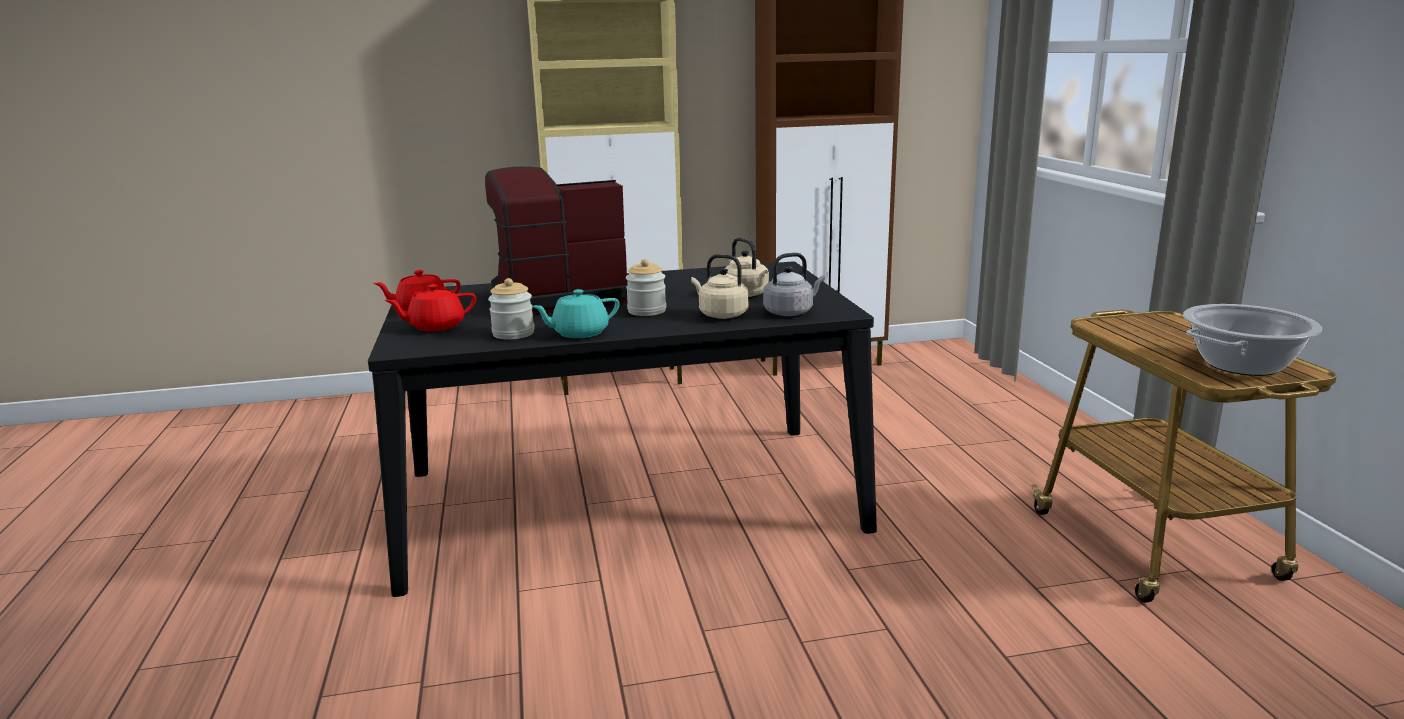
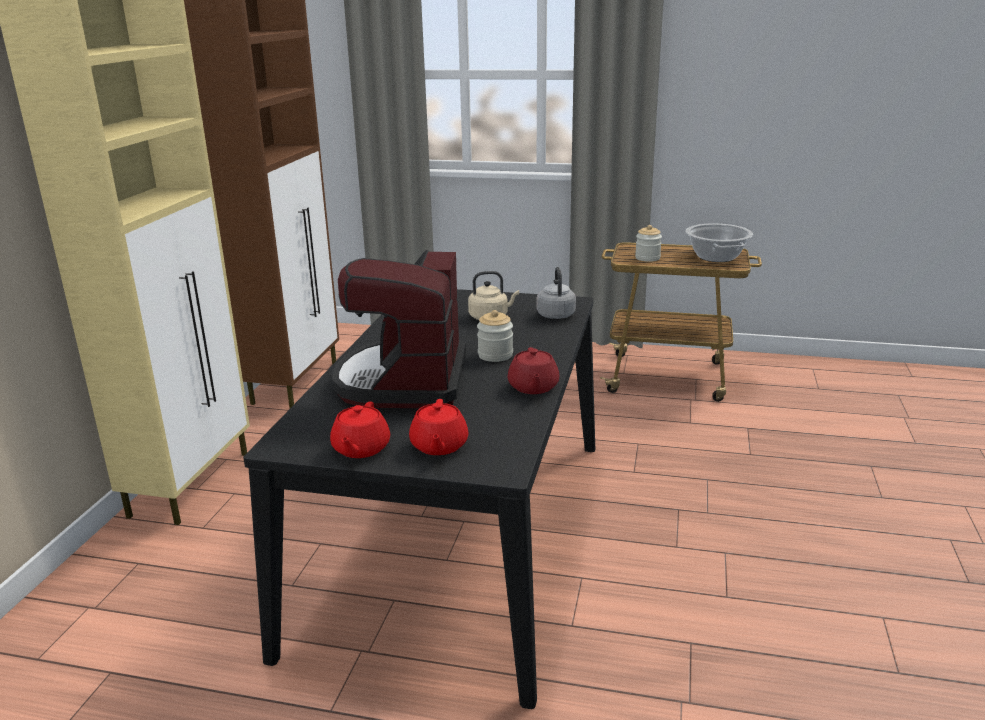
camera: 65 degrees left, 5 degrees up
jar [488,278,534,340] -> jar moved to [635,225,662,262]
turquoise teapot [531,289,620,338] -> red teapot [508,347,559,394]
beige kettle [691,254,748,319] -> none

